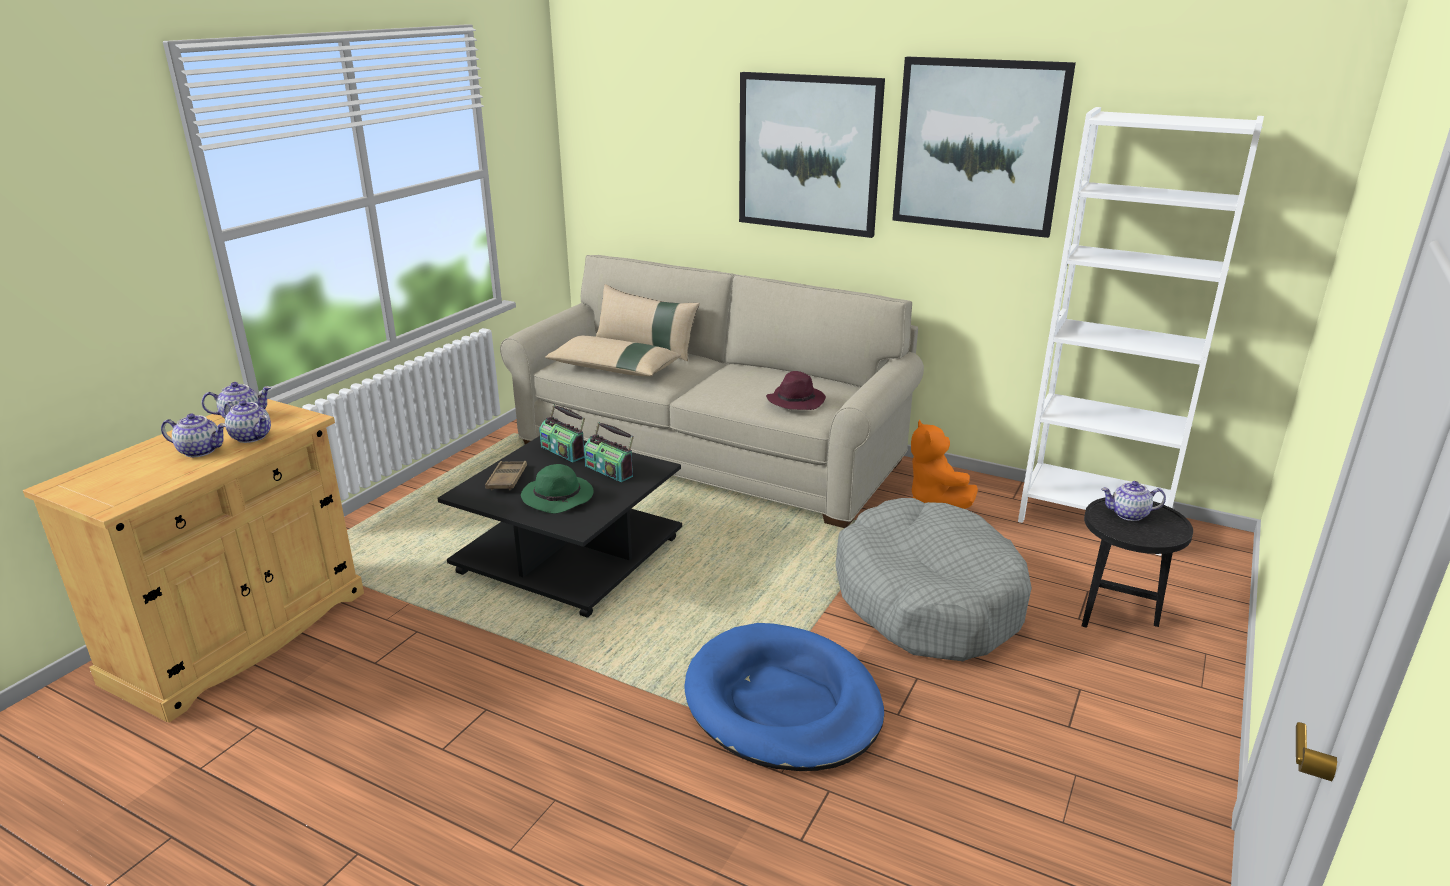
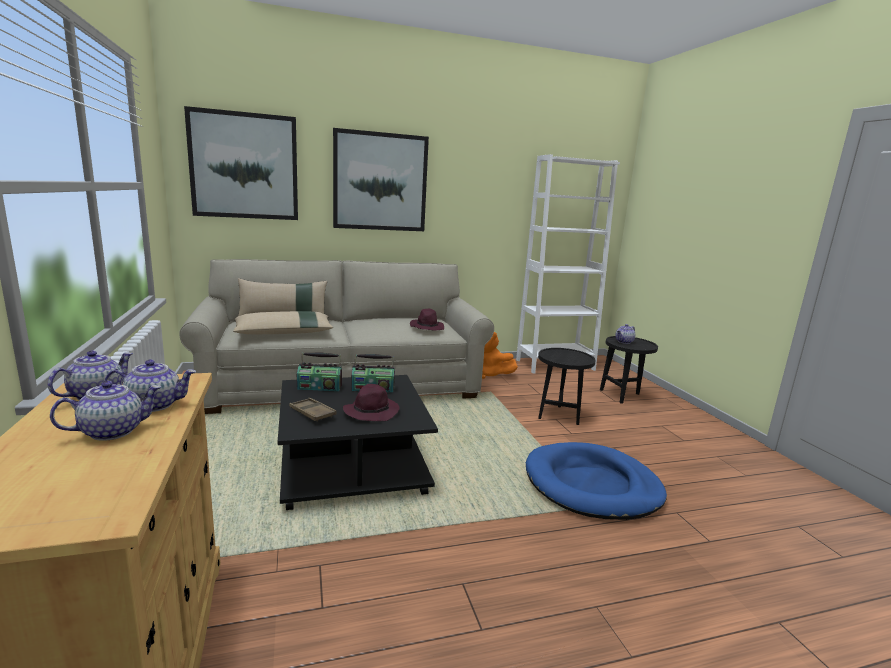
camera: 45 degrees left, 10 degrees down
green hat [521,464,594,513] -> purple hat [343,384,400,421]
grey dog bed [835,498,1032,661] -> black side table [538,348,596,425]
picture [892,57,1076,238] -> picture moved to [184,106,298,220]

